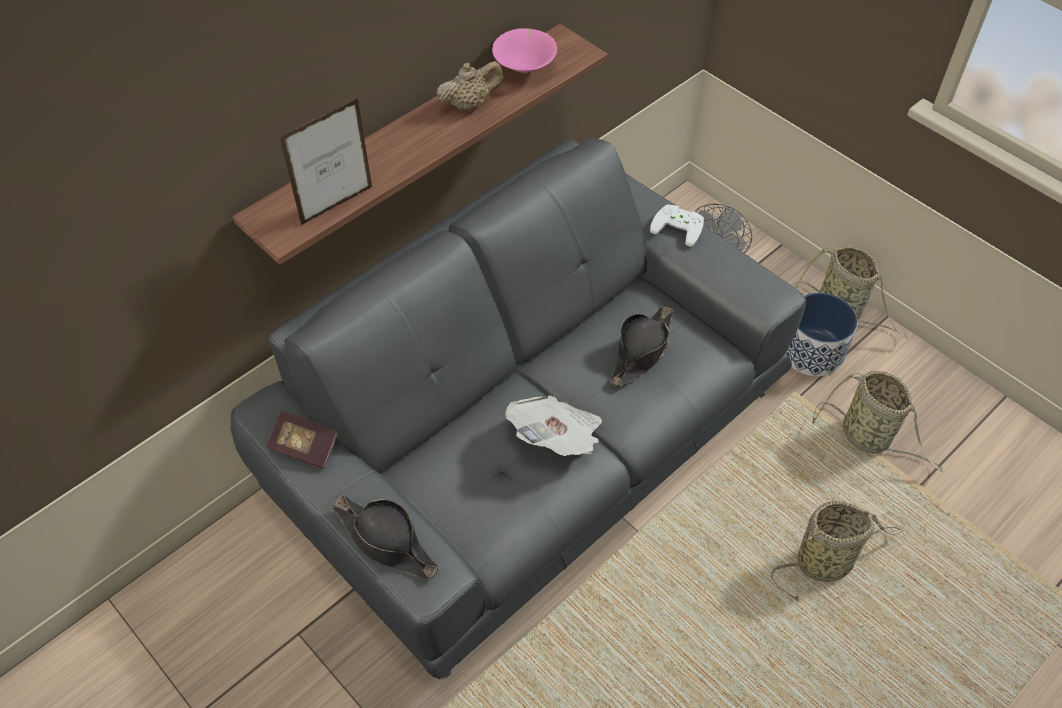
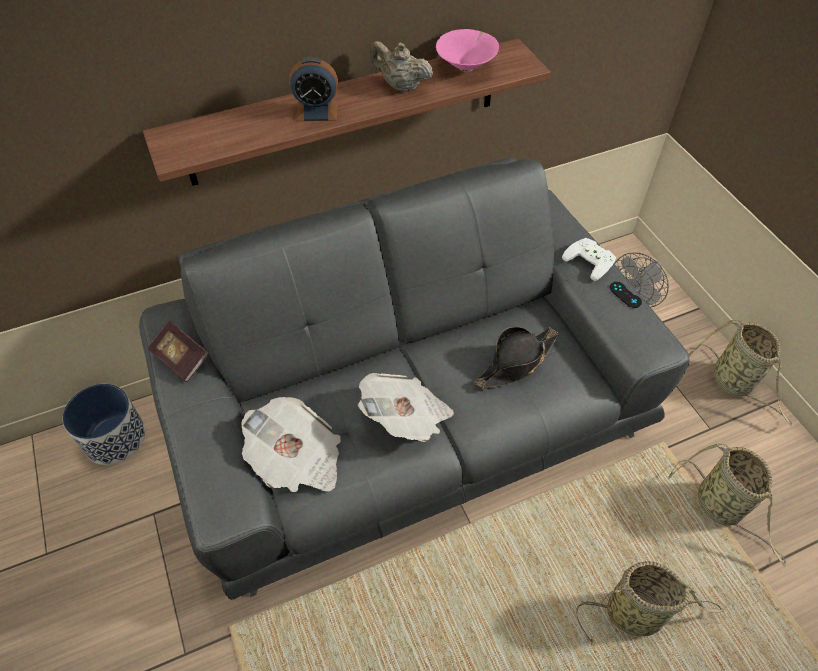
camera: 20 degrees right, 0 degrees up
picture frame [280,98,373,225] -> none
black hat [332,495,439,579] -> none
beige teapot [437,61,503,111] -> beige teapot turned 150 degrees counterclockwise [370,41,433,92]
planter [785,293,858,377] -> planter moved to [63,384,146,465]
none -> newspaper [241,397,341,493]
none -> alarm clock [289,57,338,121]
none -> black game controller [609,282,642,308]

